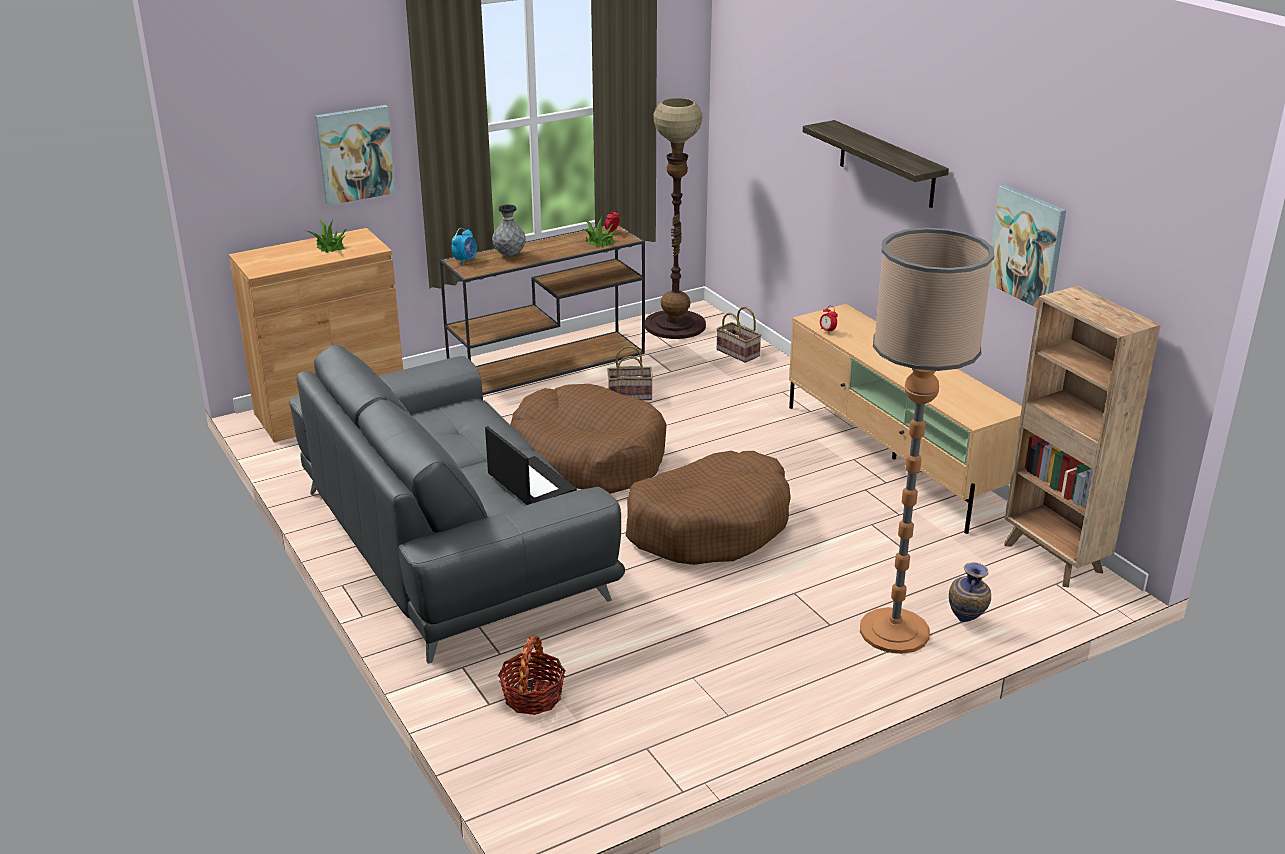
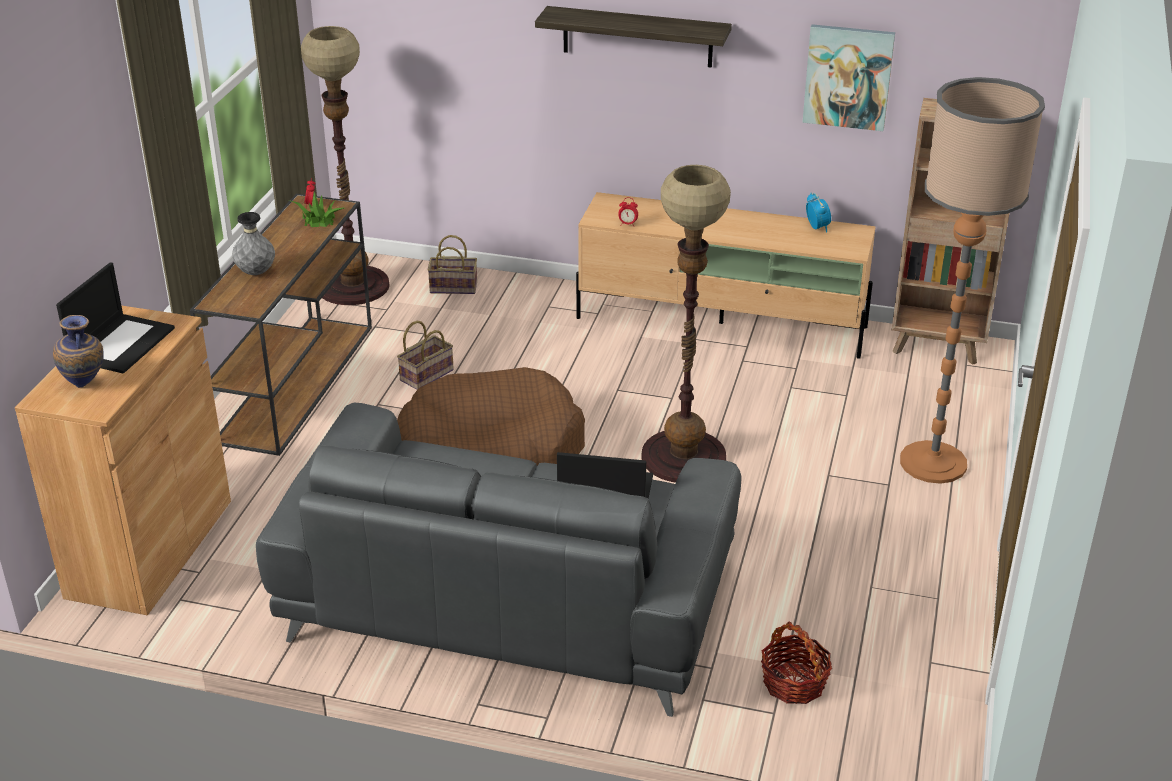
camera: 45 degrees left, 5 degrees up
potted plant [307,220,346,253] -> laptop [56,262,175,373]
picture [315,105,396,205] -> none
alarm clock [452,228,477,265] -> alarm clock moved to [806,193,831,233]
brown dog bed [626,451,791,565] -> floor lamp [641,165,731,483]
vase [949,562,991,622] -> vase moved to [53,315,104,388]

